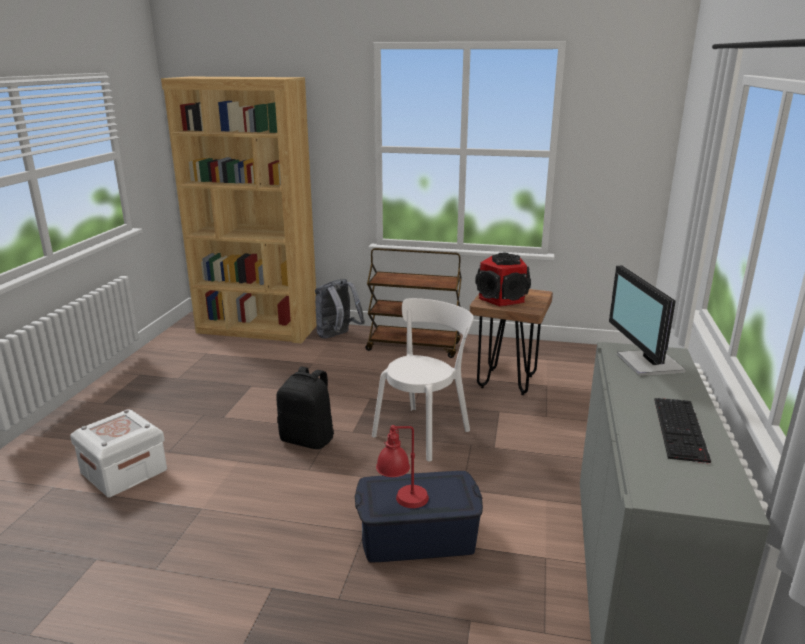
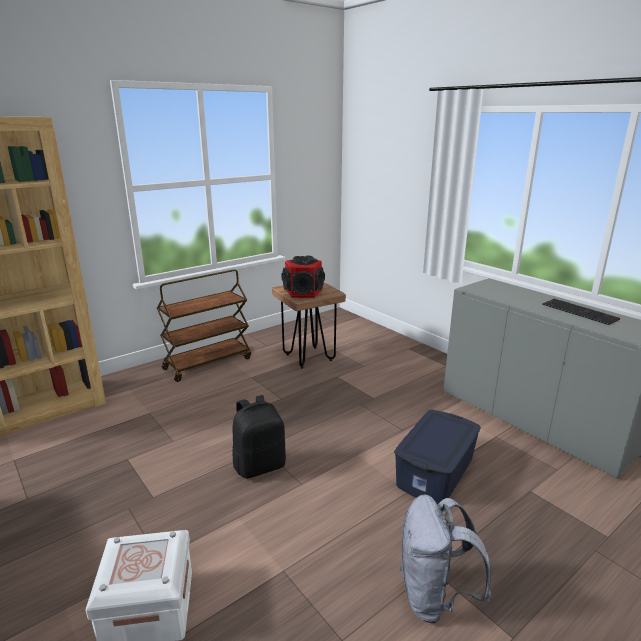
camera: 50 degrees left, 0 degrees up
grey backpack [315,279,365,339] -> grey backpack moved to [399,495,491,623]
white chair [372,298,474,461] -> none
red table lamp [376,425,429,508] -> none
monitor [609,266,686,376] -> none

